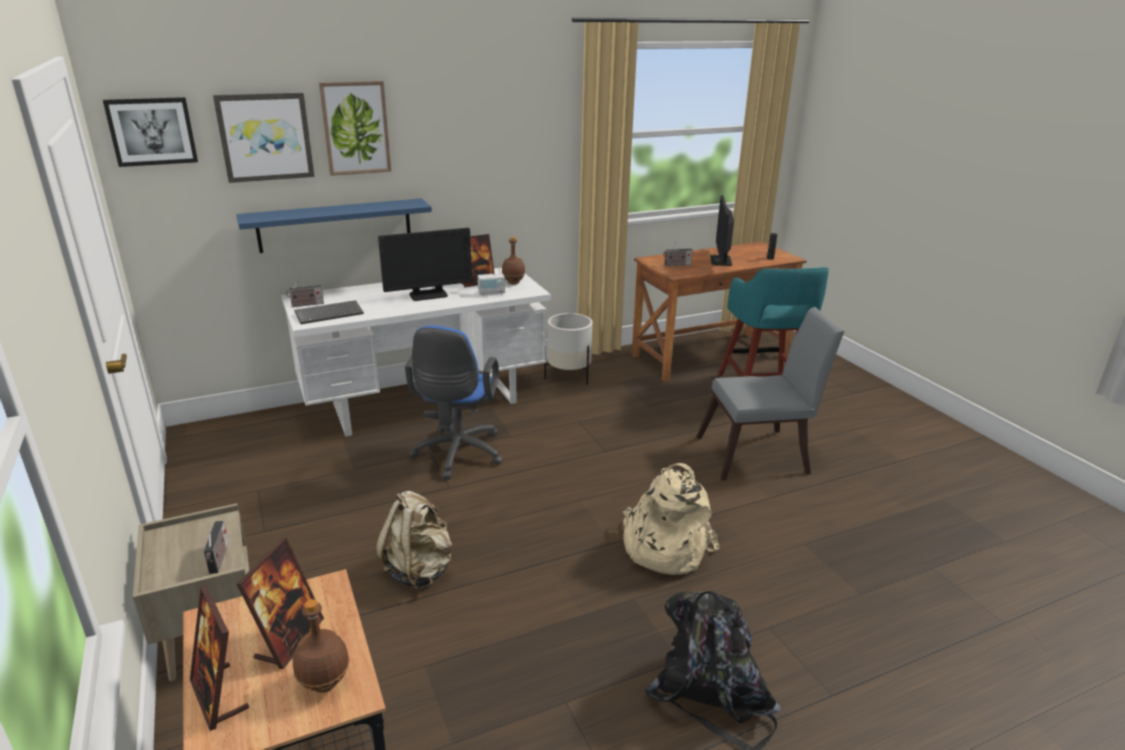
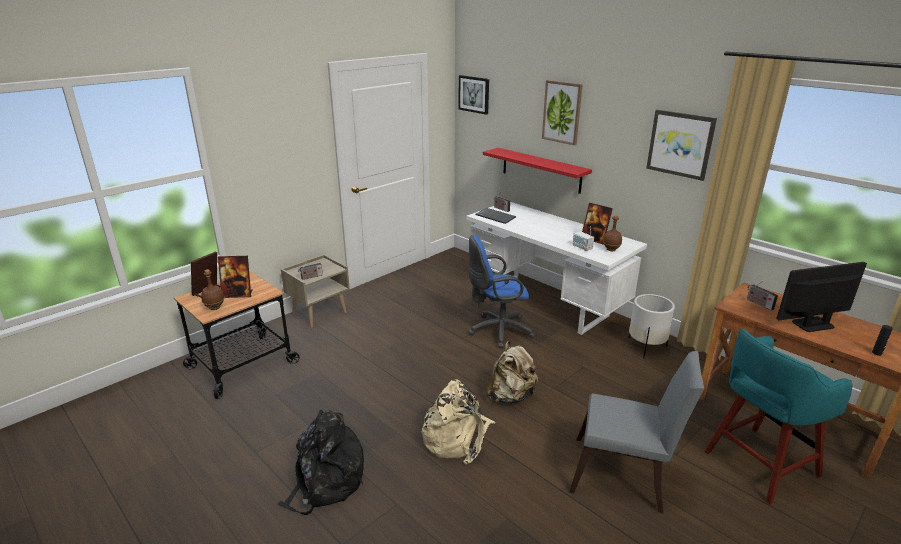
camera: 70 degrees right, 0 degrees up
picture [213,93,315,183] -> picture moved to [646,110,717,181]
blue shelf [236,198,432,253] -> red shelf [483,148,592,194]
beige backpack [375,491,452,590] -> beige backpack moved to [486,341,538,404]
monitor [378,228,472,301] -> none
grey chair [697,307,844,481] -> grey chair turned 45 degrees counterclockwise [570,351,704,513]

